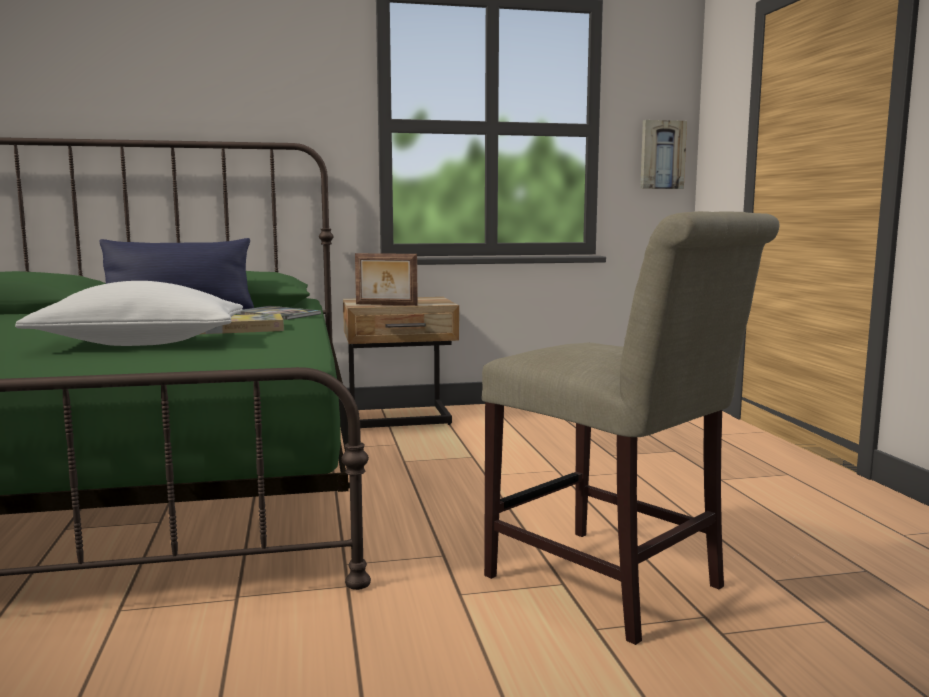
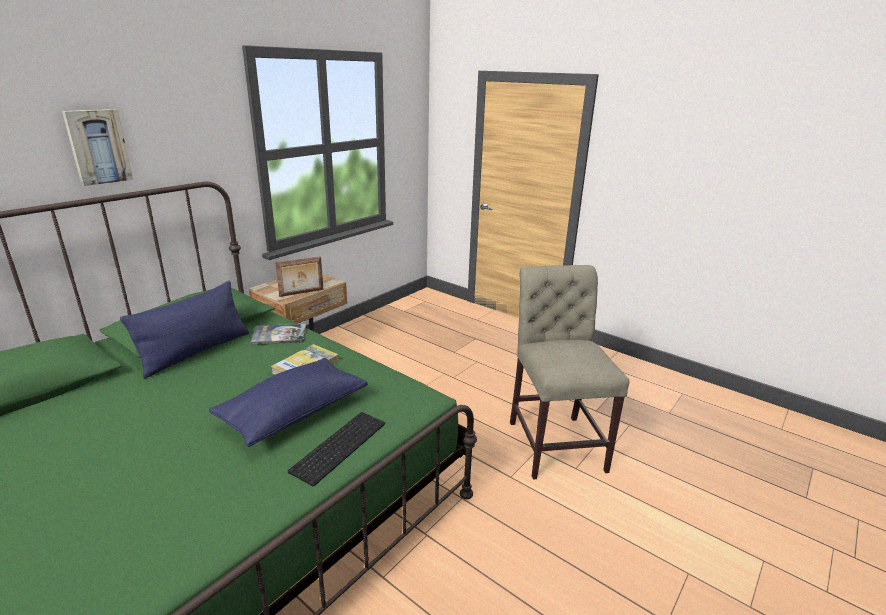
camera: 40 degrees left, 15 degrees up
white pillow [15,281,243,346] -> blue pillow [209,358,368,447]
beige chair [481,211,779,645] -> beige chair turned 105 degrees counterclockwise [510,265,629,480]
picture [640,120,687,189] -> picture moved to [62,109,133,186]
none -> keyboard [288,412,385,486]

